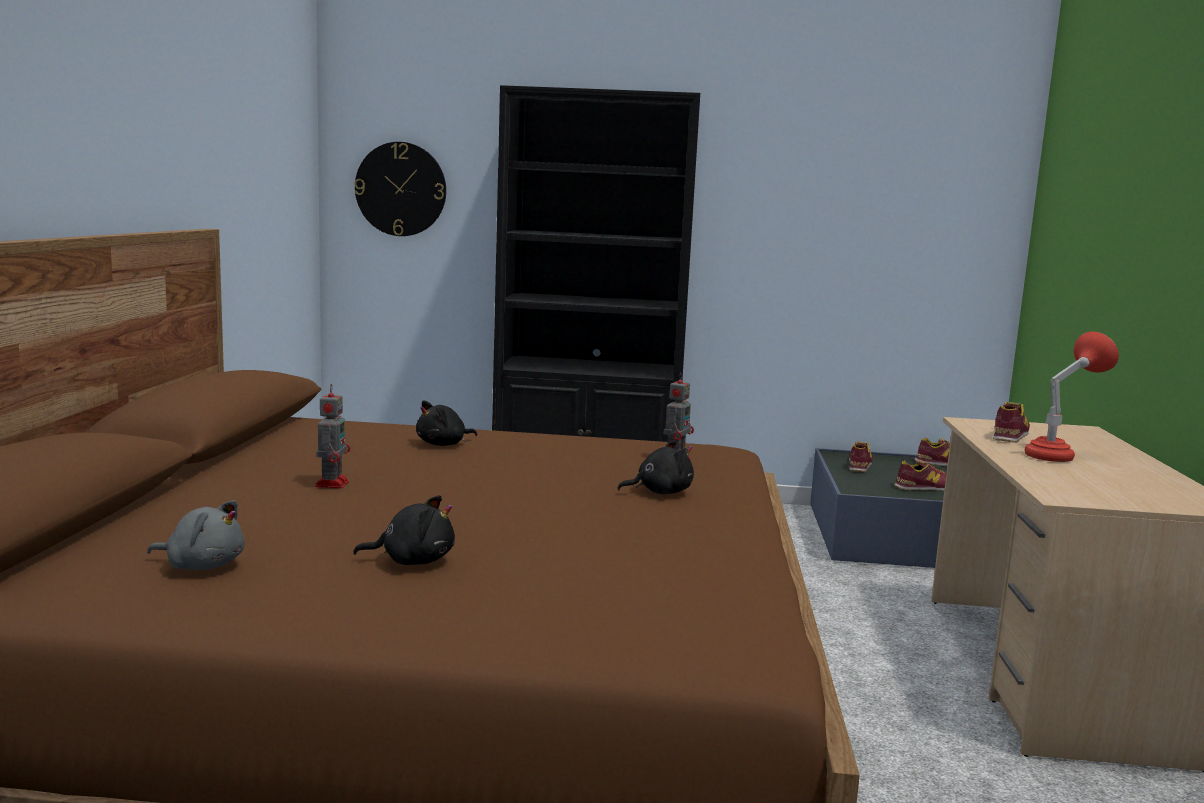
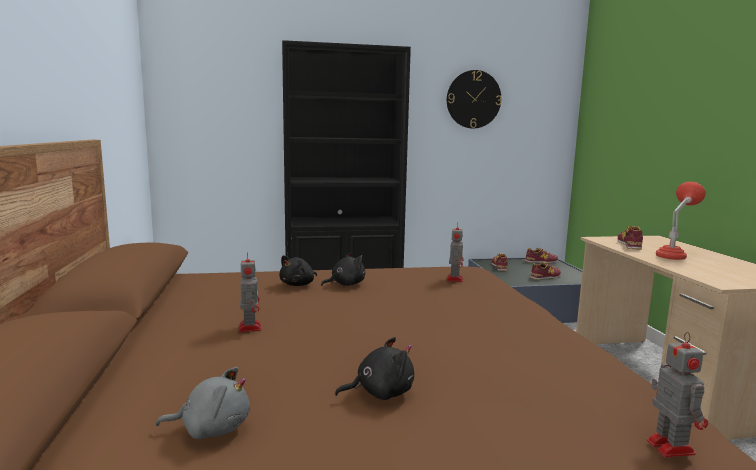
camera: 15 degrees left, 0 degrees up
wall clock [354,142,446,236] -> wall clock moved to [447,70,502,128]
black plush toy [617,440,694,495] -> black plush toy moved to [321,252,365,286]
none -> toy robot [647,332,708,457]

